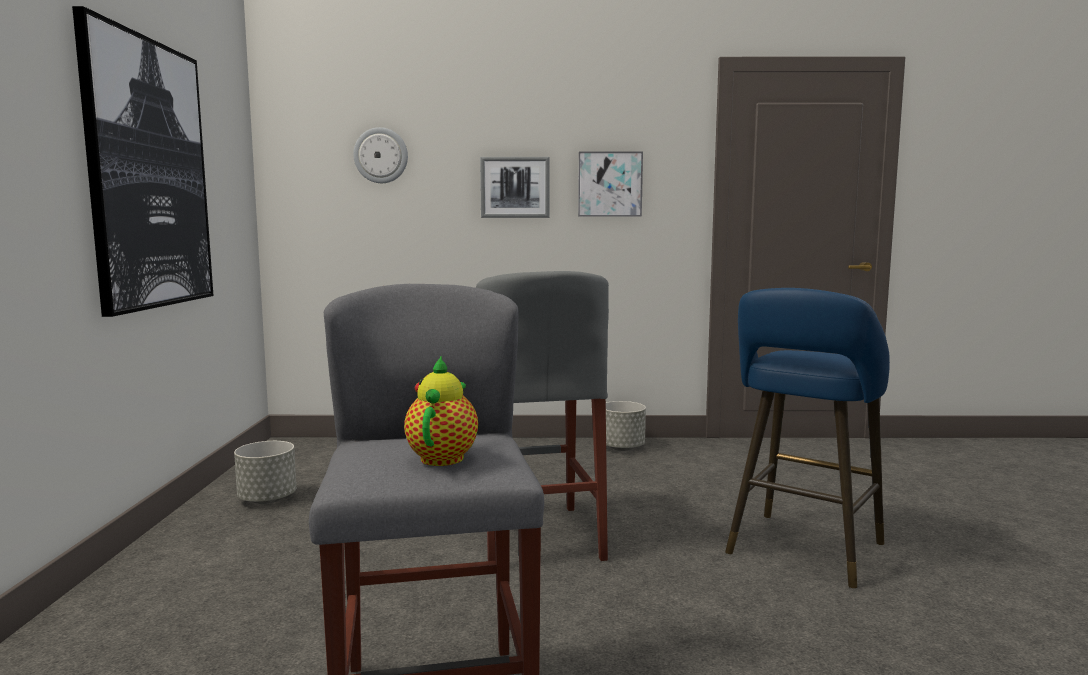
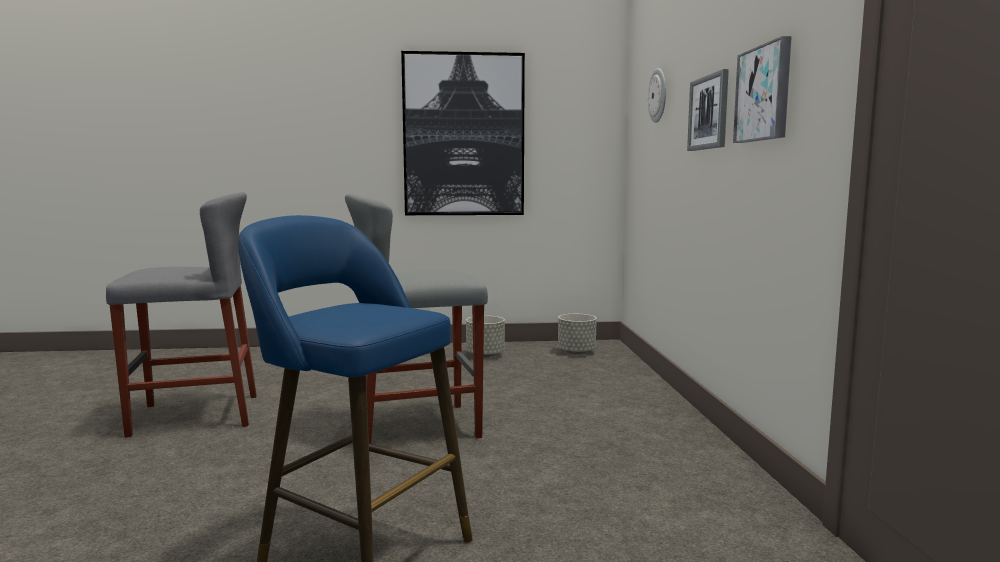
camera: 85 degrees right, 0 degrees up
teapot [404,356,478,466] -> none
grey planter [606,401,646,451] -> grey planter moved to [558,314,597,355]

